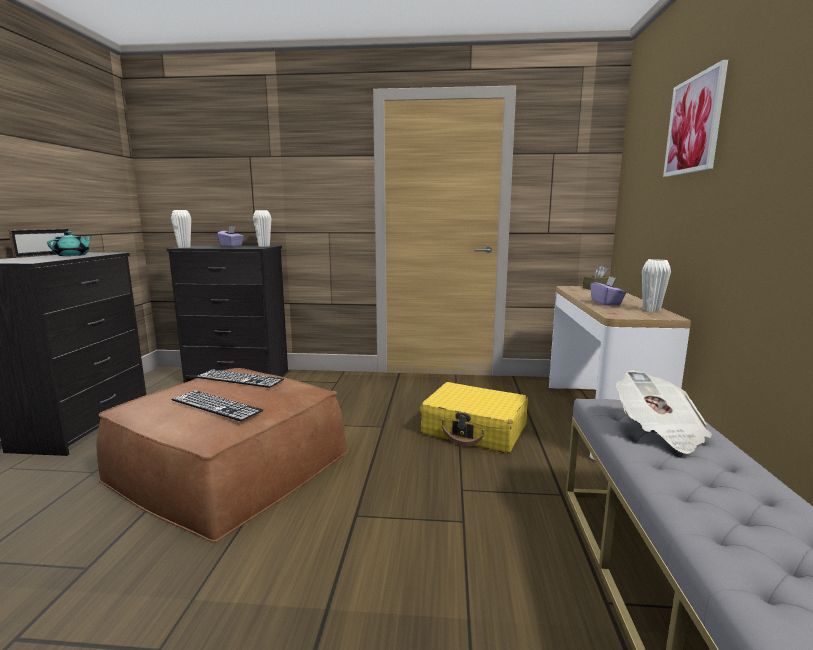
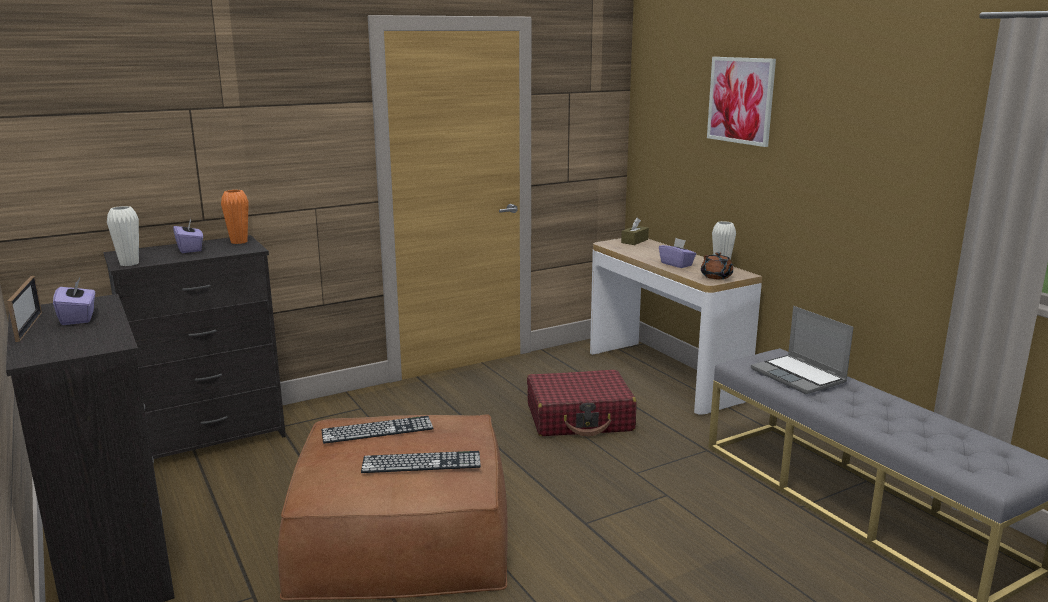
camera: 35 degrees left, 5 degrees up
turquoise teapot [47,231,91,256] -> purple tissue box [53,278,95,325]
white vase [253,210,271,247] -> orange vase [221,190,249,244]
yellow suitcase [420,382,528,453] -> red suitcase [527,370,637,436]
newspaper [616,370,712,454] -> laptop [751,306,853,394]
none -> brown teapot [701,252,734,279]

